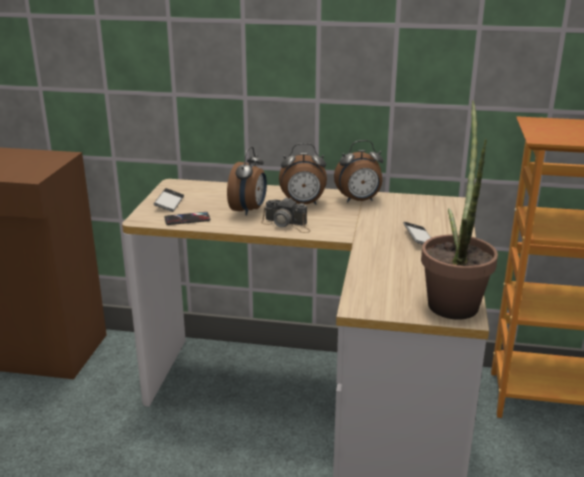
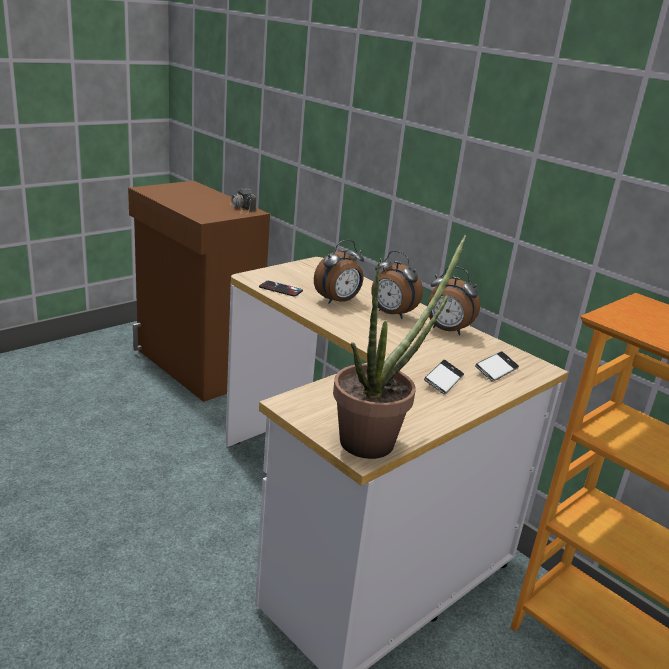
camera: 35 degrees right, 0 degrees up
phone [154,188,184,212] -> phone moved to [475,351,519,382]
camera [261,197,311,233] -> camera moved to [230,188,256,214]

